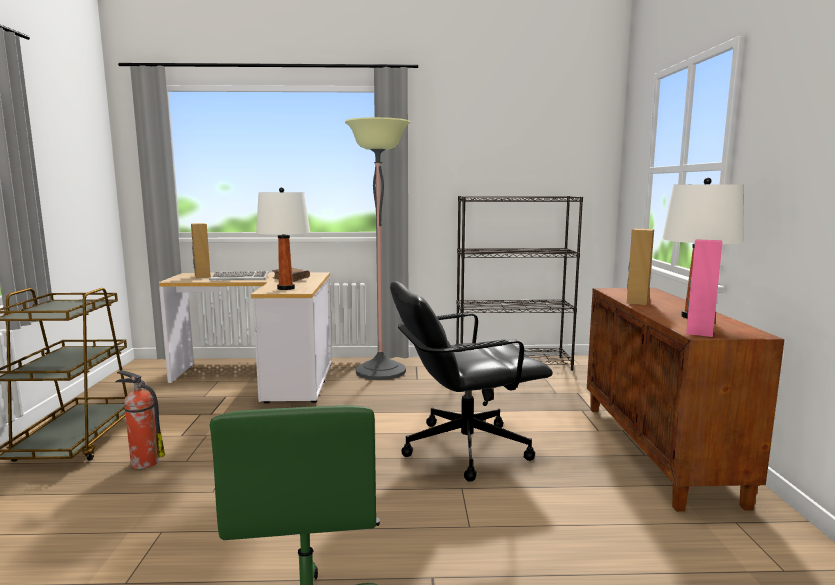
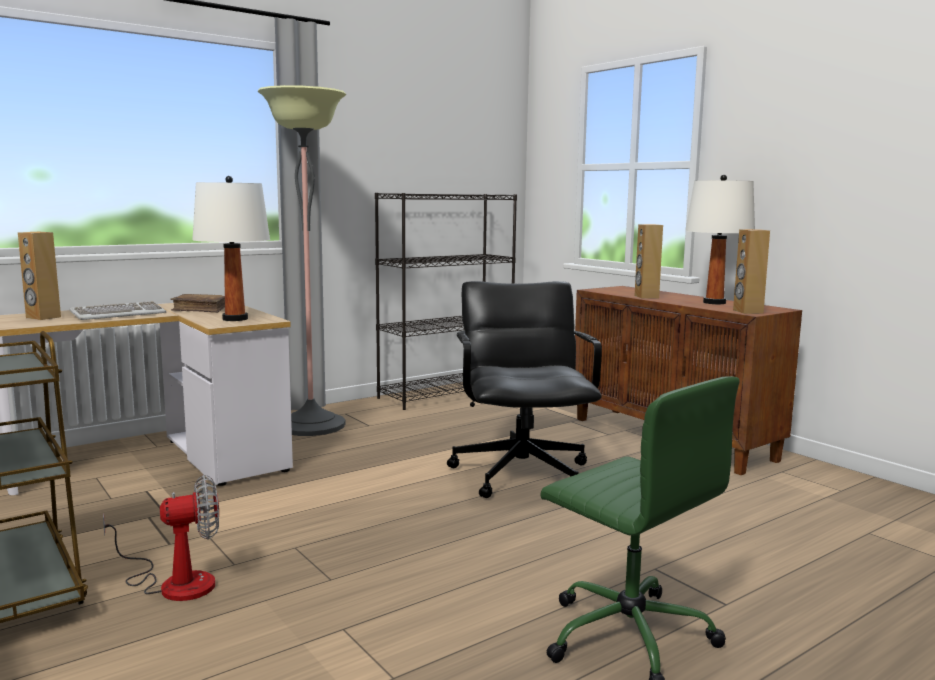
camera: 35 degrees left, 0 degrees up
fire extinguisher [115,370,165,469] -> fan [103,475,219,601]
black office chair [390,281,553,482] -> black office chair turned 135 degrees clockwise [447,281,602,498]
pink speaker [686,239,723,337] -> brown speaker [733,229,770,314]

